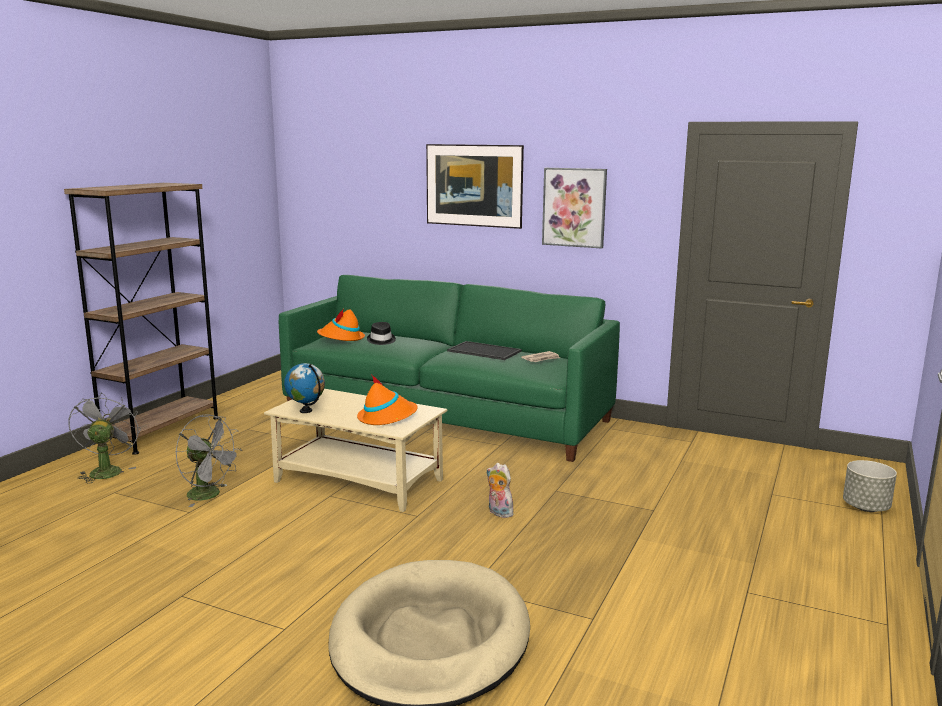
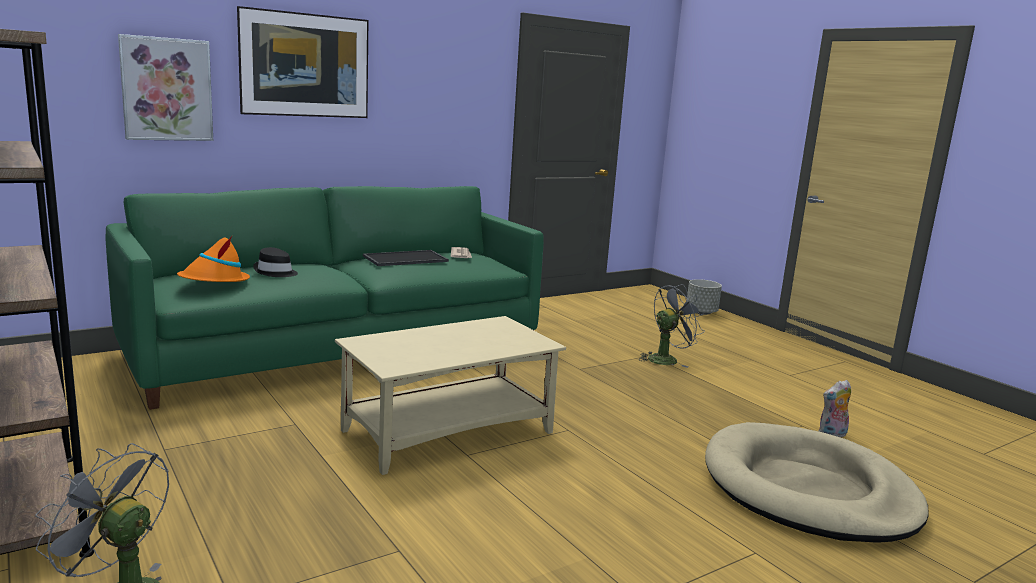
camera: 60 degrees left, 0 degrees up
grey fan [175,414,242,507] -> grey fan moved to [640,284,705,368]
globe [284,363,325,413] -> none
orange hat [357,374,418,425] -> none
plush toy [486,463,513,518] -> plush toy moved to [819,380,851,437]
picture [542,168,607,249] -> picture moved to [118,34,213,141]

